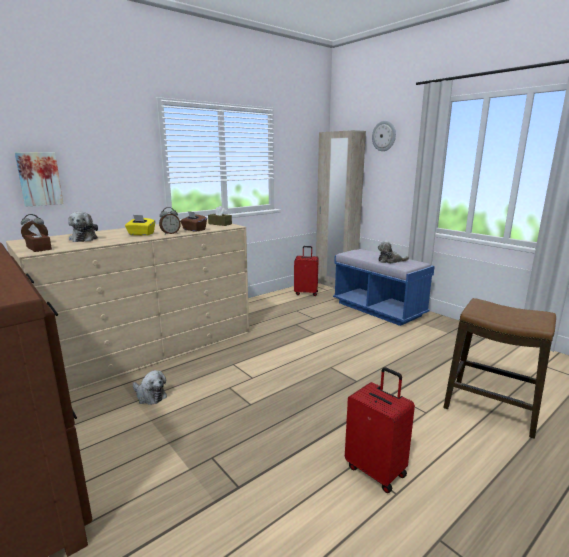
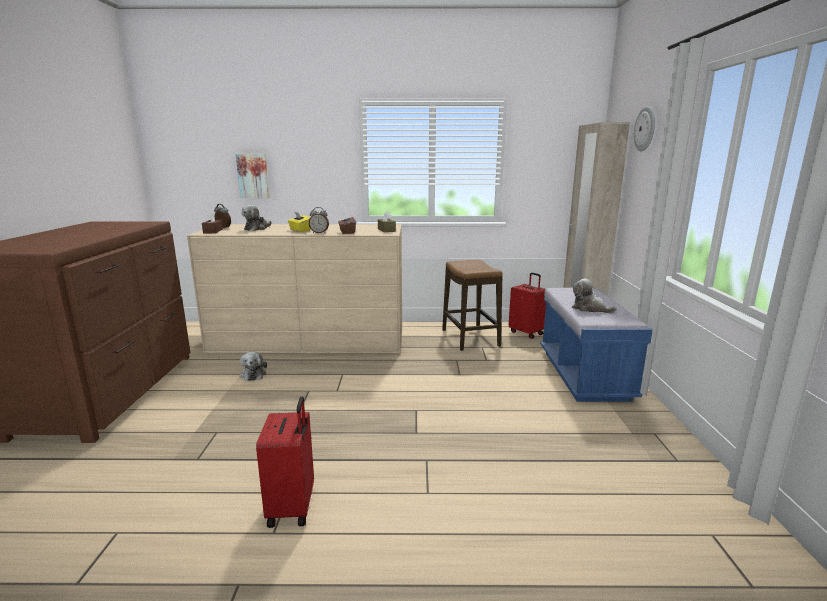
camera: 40 degrees right, 0 degrees up
stool [443,298,556,439] -> stool moved to [442,260,503,351]

